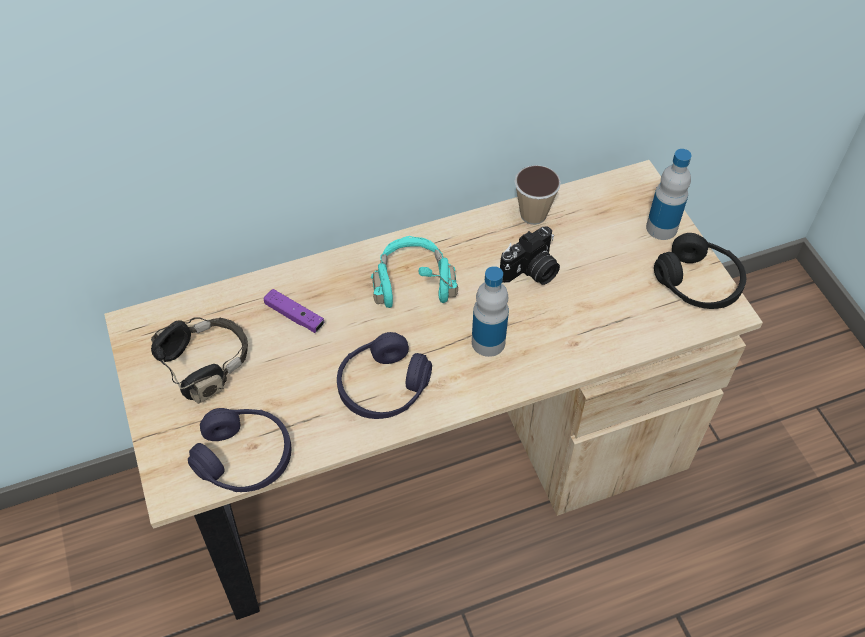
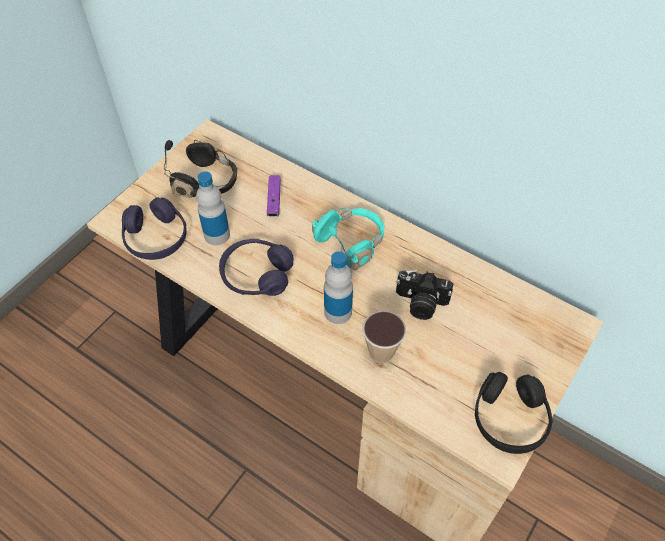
camera: 55 degrees right, 0 degrees up
cup [514,165,561,225] -> cup moved to [363,311,406,363]
bottle [646,149,692,240] -> bottle moved to [196,171,230,245]

